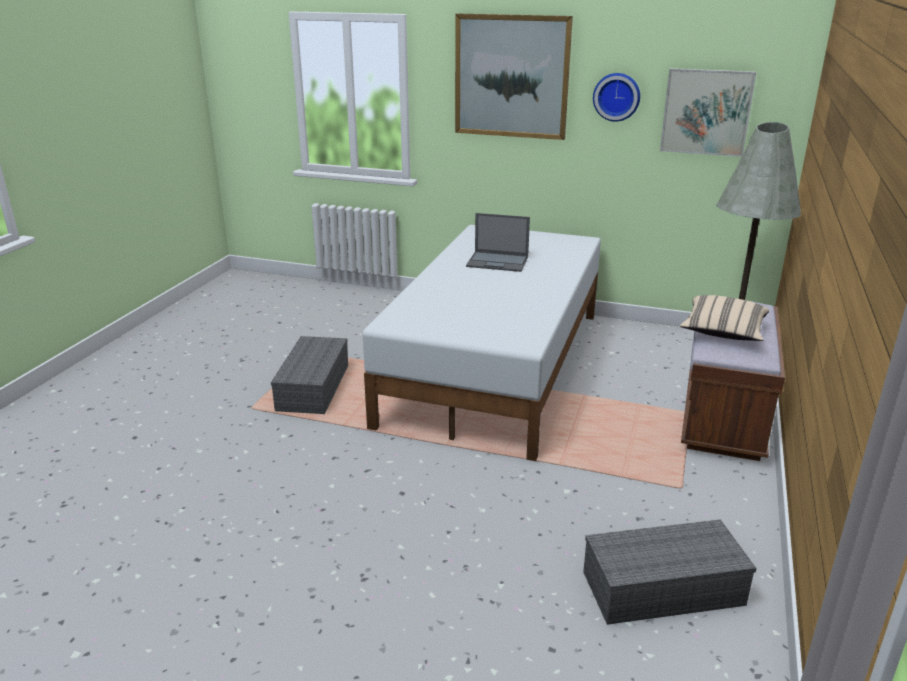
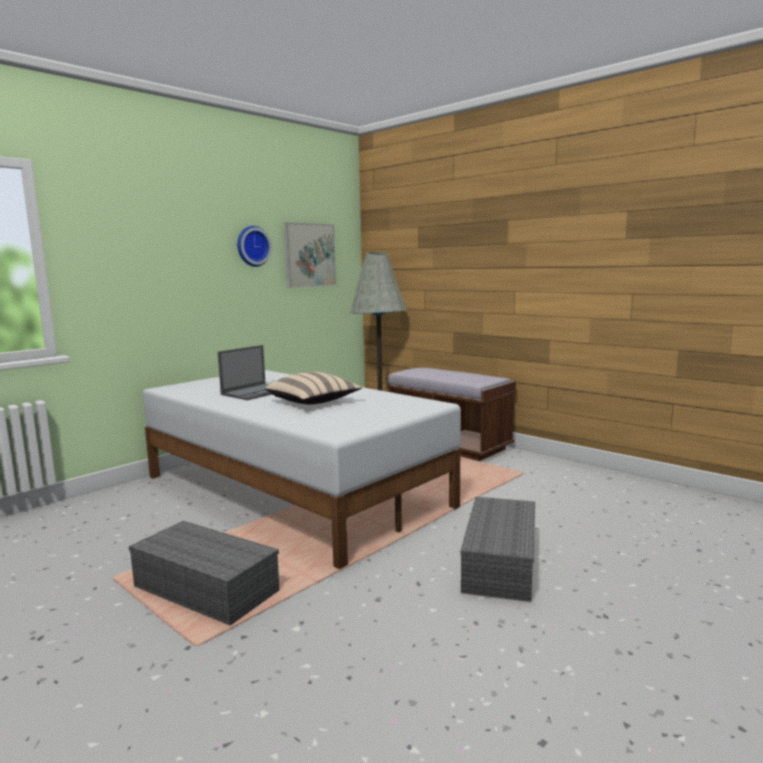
camera: 65 degrees left, 15 degrees down
picture [455,14,573,140] -> none
grey storage box [583,519,757,625] -> grey storage box moved to [460,497,535,602]
beige pillow [680,295,769,341] -> beige pillow moved to [265,372,362,404]

